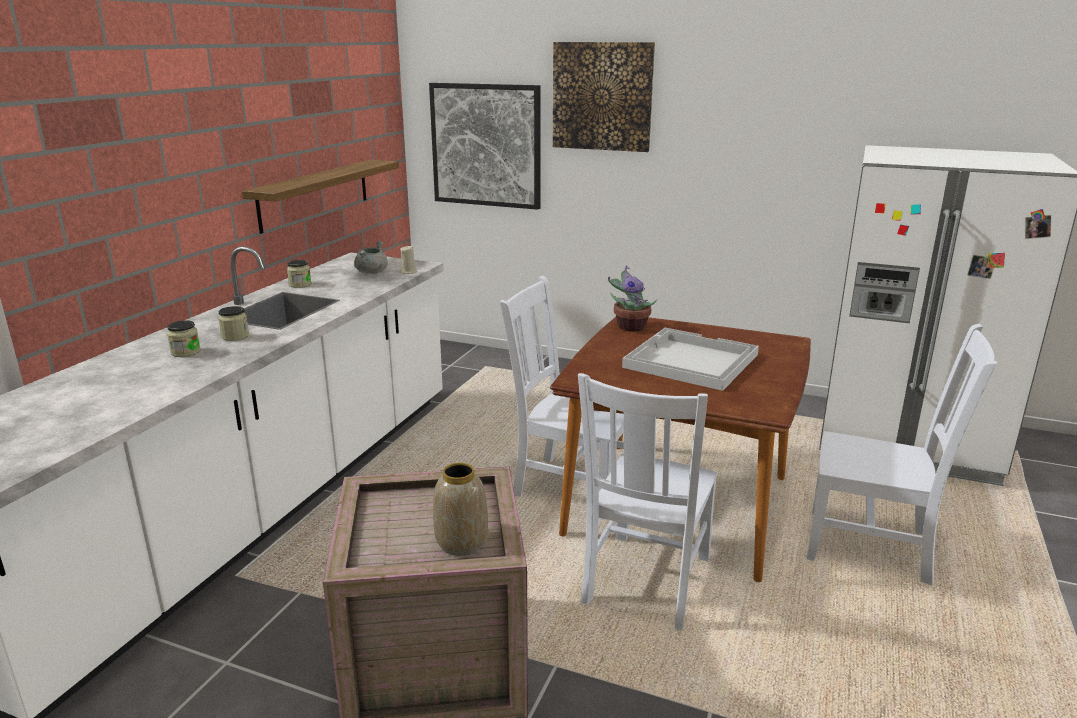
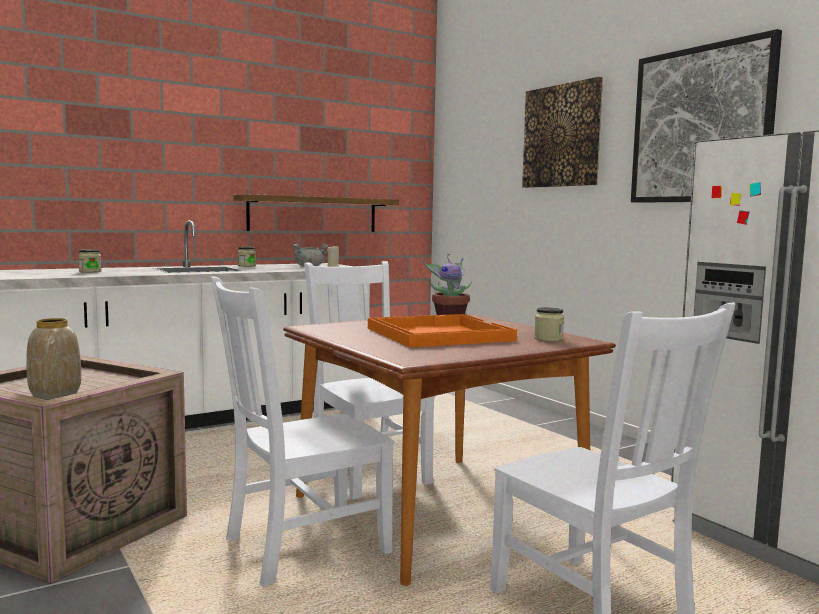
camera: 35 degrees right, 15 degrees down
jar [218,306,249,341] -> jar moved to [534,307,564,341]
picture [429,83,541,210] -> picture moved to [631,29,782,203]
white tray [622,328,759,391] -> orange tray [368,314,517,347]

